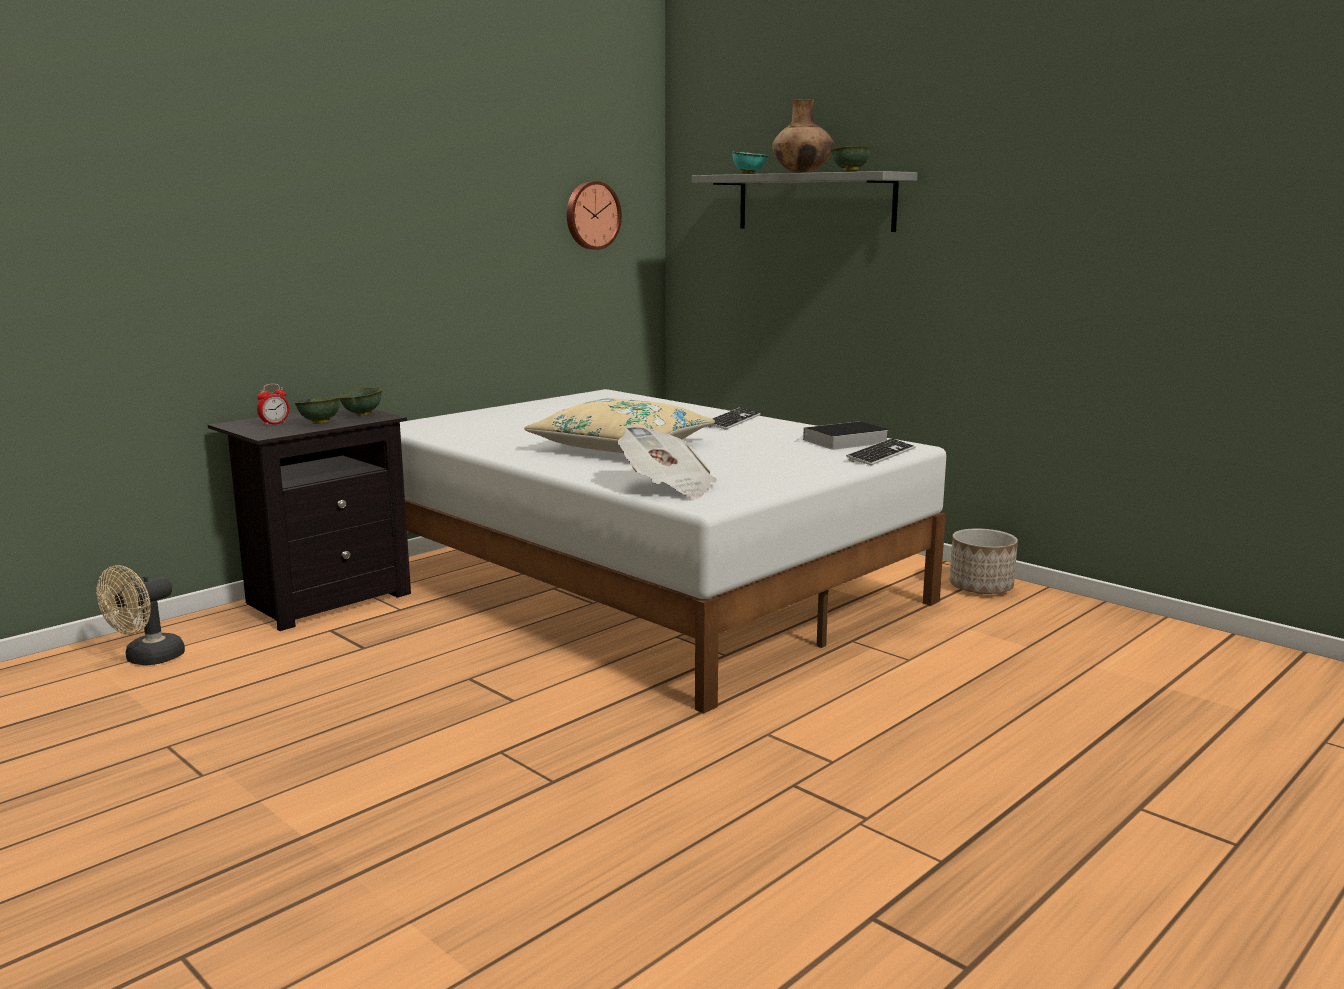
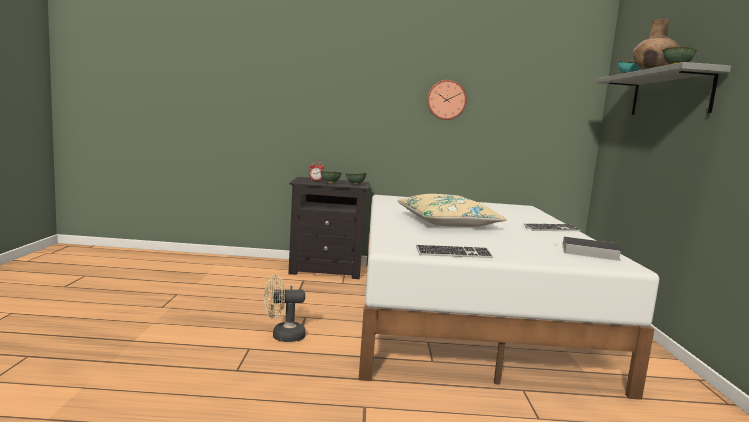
camera: 45 degrees right, 5 degrees down
beige fan [96,565,185,665] -> beige fan moved to [264,275,306,342]
wall clock [567,181,622,250] -> wall clock moved to [427,80,467,120]
newspaper [618,426,717,499] -> none
keyboard [846,438,916,465] -> keyboard moved to [416,245,493,258]
planter [949,528,1018,594] -> none

